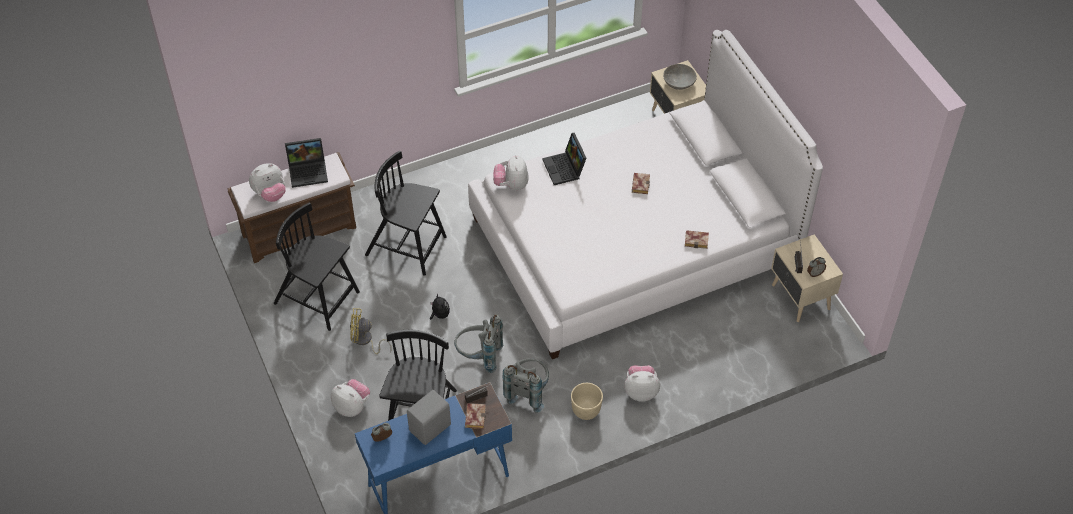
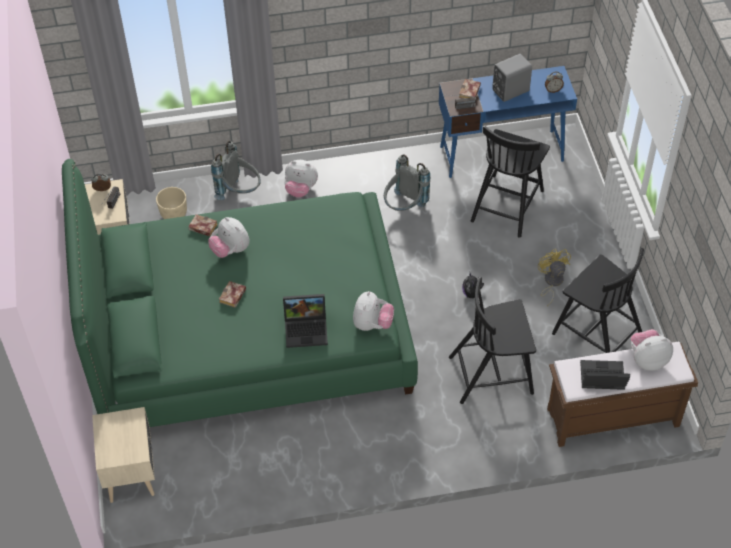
camera: 165 degrees left, 0 degrees up
plush toy [331,379,370,417] -> plush toy moved to [208,217,250,258]
yellow fan [350,308,392,354] -> yellow fan turned 120 degrees counterclockwise [538,249,571,306]
black chair [365,151,447,276] -> black chair turned 135 degrees clockwise [449,277,536,404]
grey backpack [454,314,503,373] -> grey backpack moved to [211,141,261,200]
white bed [468,30,823,359] -> green bed [62,159,418,427]
laptop [542,133,587,185] -> laptop turned 90 degrees clockwise [283,294,328,348]
beige planter [571,383,603,420] -> beige planter moved to [156,187,187,219]
grey bowl [663,64,697,90] -> none

